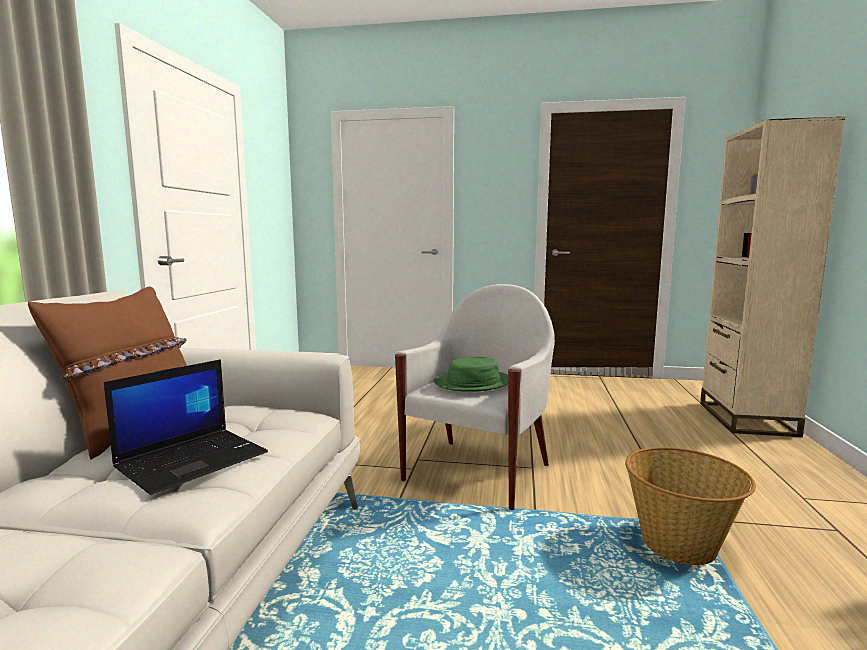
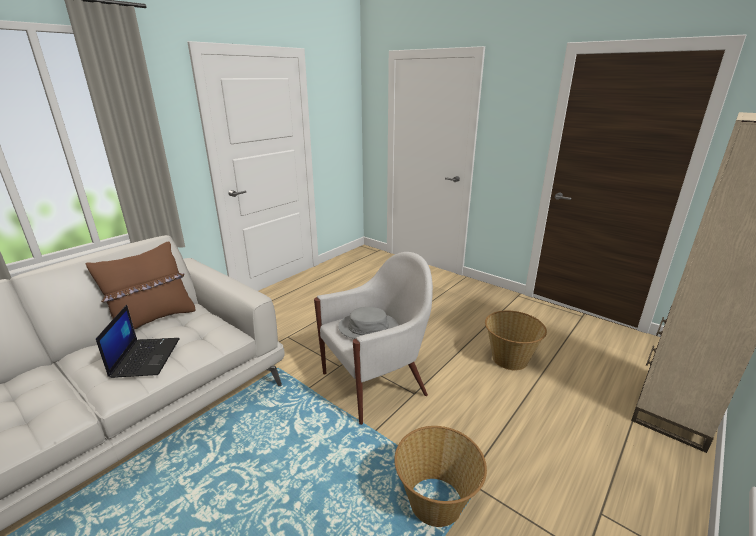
camera: 30 degrees right, 15 degrees up
laptop [104,359,268,495] -> laptop turned 75 degrees counterclockwise [96,305,180,378]
green hat [434,357,508,392] -> grey hat [338,307,398,339]
none -> basket [485,311,547,370]

